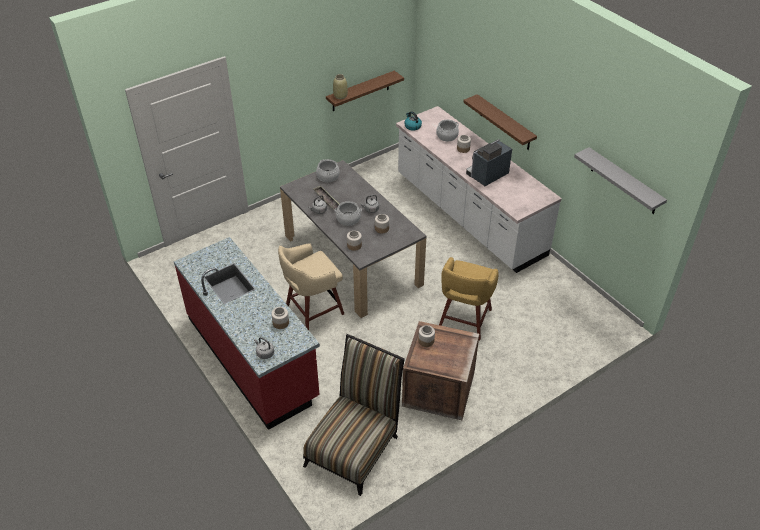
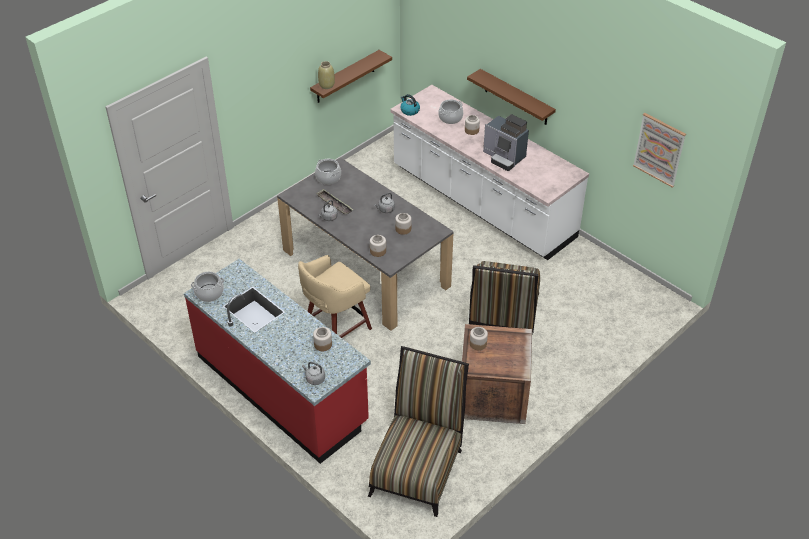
camera: 10 degrees left, 0 degrees up
cooking pot [334,201,362,226] -> cooking pot moved to [191,272,224,302]
yellow stool [439,257,498,340] -> chair [469,261,540,334]
coffee machine [466,139,512,186] -> coffee machine turned 90 degrees counterclockwise [483,114,529,171]
grey shelf [574,147,667,214] -> picture [633,113,686,188]

